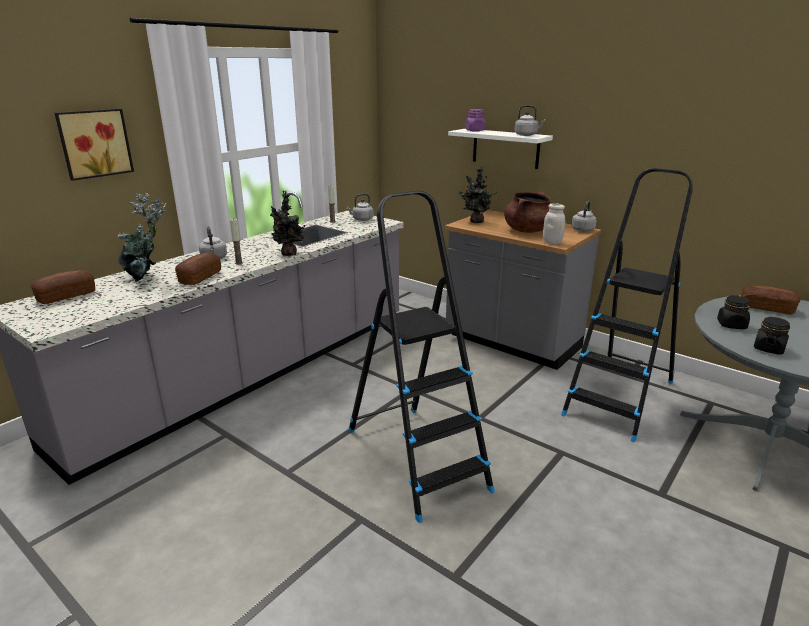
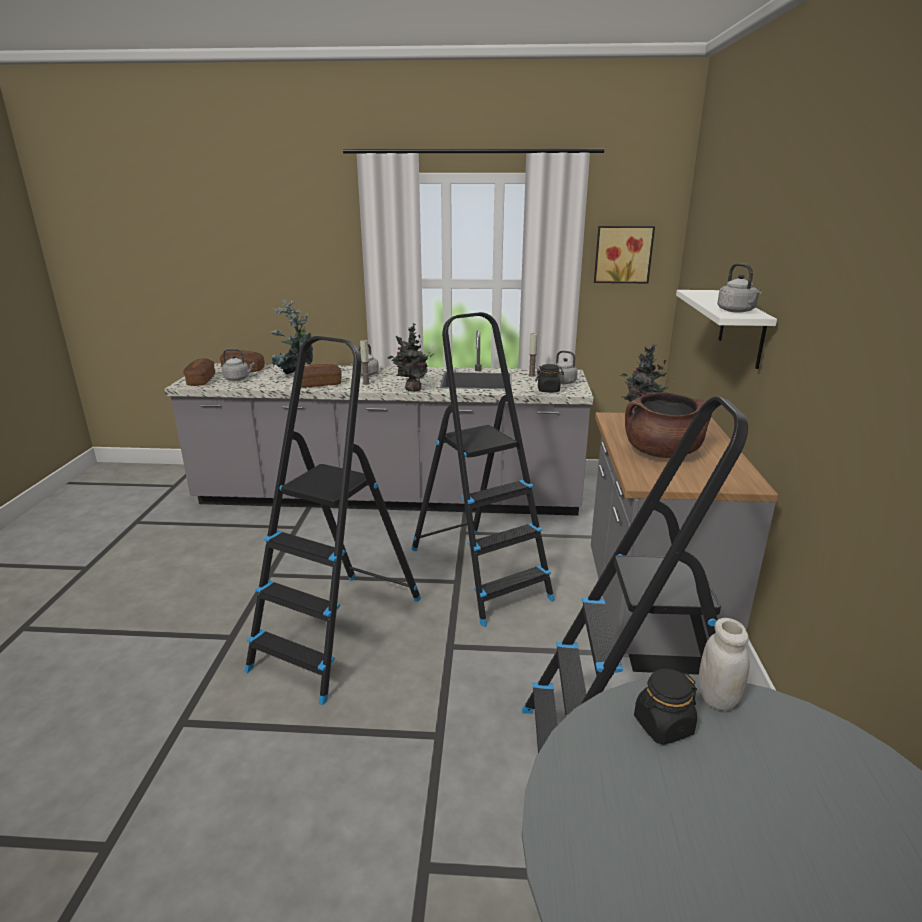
camera: 55 degrees right, 0 degrees up
picture [55,109,134,181] -> picture moved to [594,226,655,283]
purple jar [465,109,485,132] -> none
white jar [543,203,565,244] -> white jar moved to [699,618,750,711]
grey kettle [571,201,597,232] -> grey kettle moved to [222,349,255,381]
bread [741,285,801,314] -> bread moved to [183,358,215,386]
black jar [754,317,790,355] -> black jar moved to [535,364,564,392]
none -> black step ladder [411,312,555,627]

